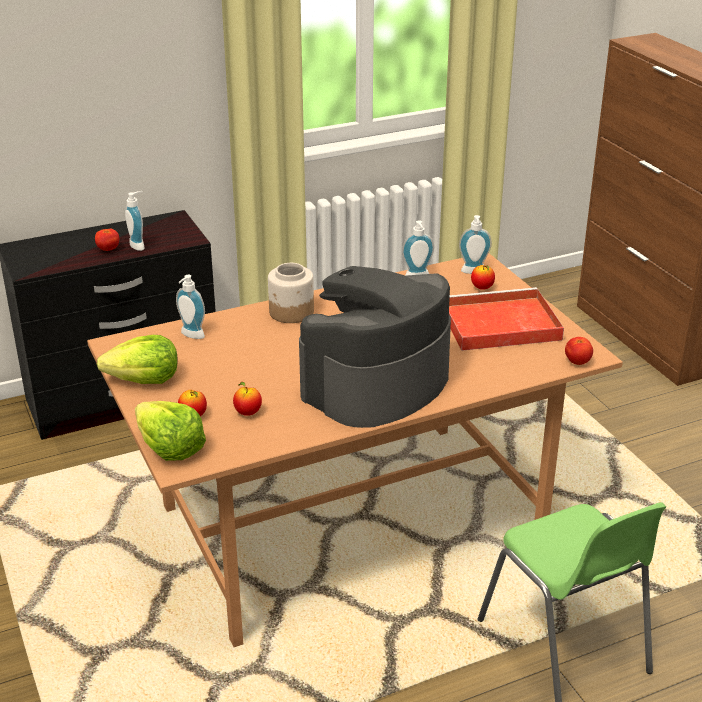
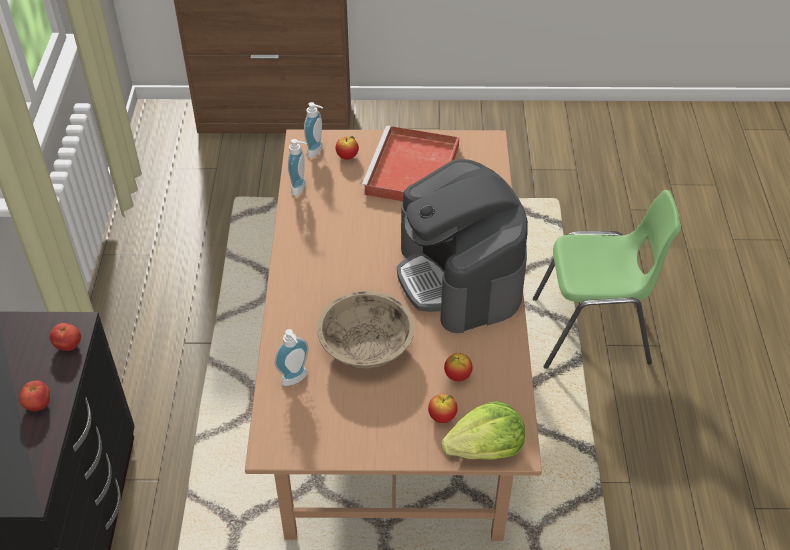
camera: 65 degrees left, 15 degrees up
lettuce [97,335,178,384] -> none
soap dispenser [125,191,145,251] -> none
jar [268,263,314,323] -> none
tomato [565,337,593,365] -> tomato moved to [50,323,81,351]
none -> beige bowl [317,291,415,369]

